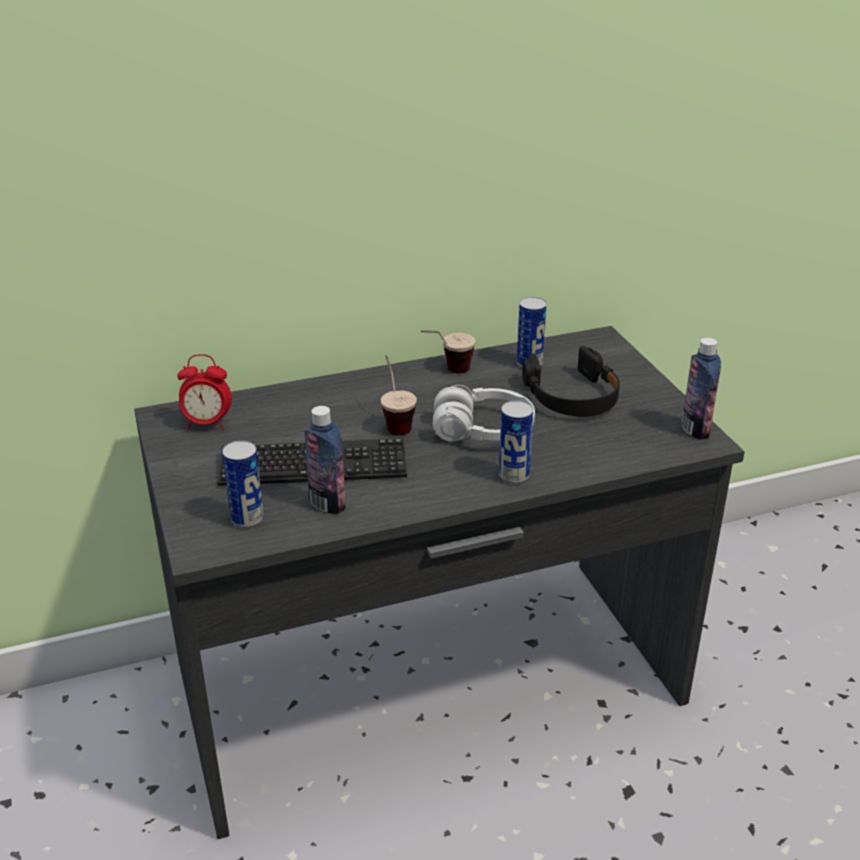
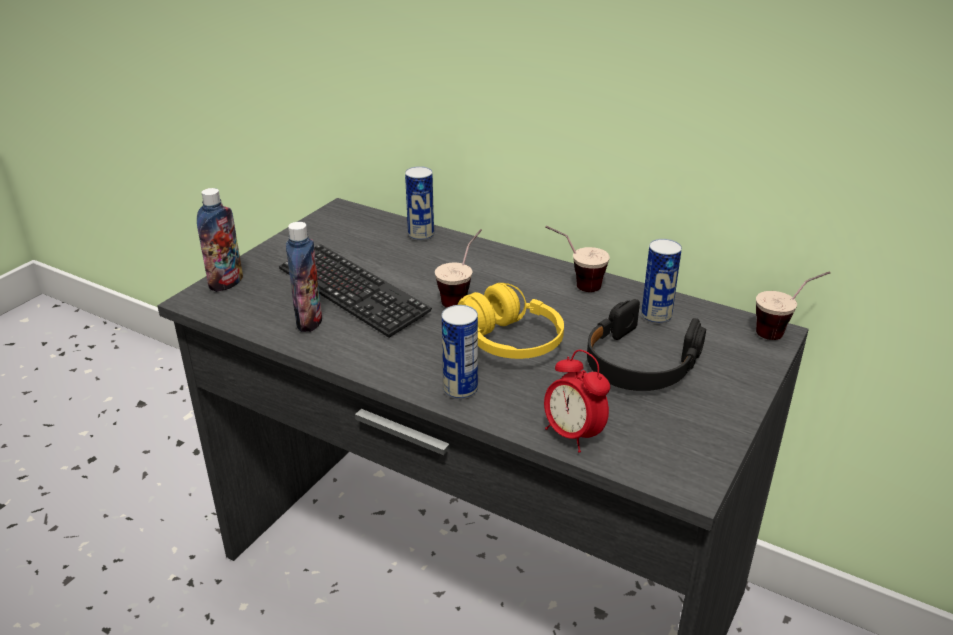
camera: 50 degrees right, 0 degrees up
alarm clock [177,354,232,430] -> alarm clock moved to [544,350,610,453]
can [222,440,264,529] -> can moved to [405,166,434,241]
white headphones [433,385,535,442] -> yellow headphones [458,283,564,359]
bottle [681,338,721,440] -> bottle moved to [197,188,243,292]
none -> cup [756,271,830,340]

